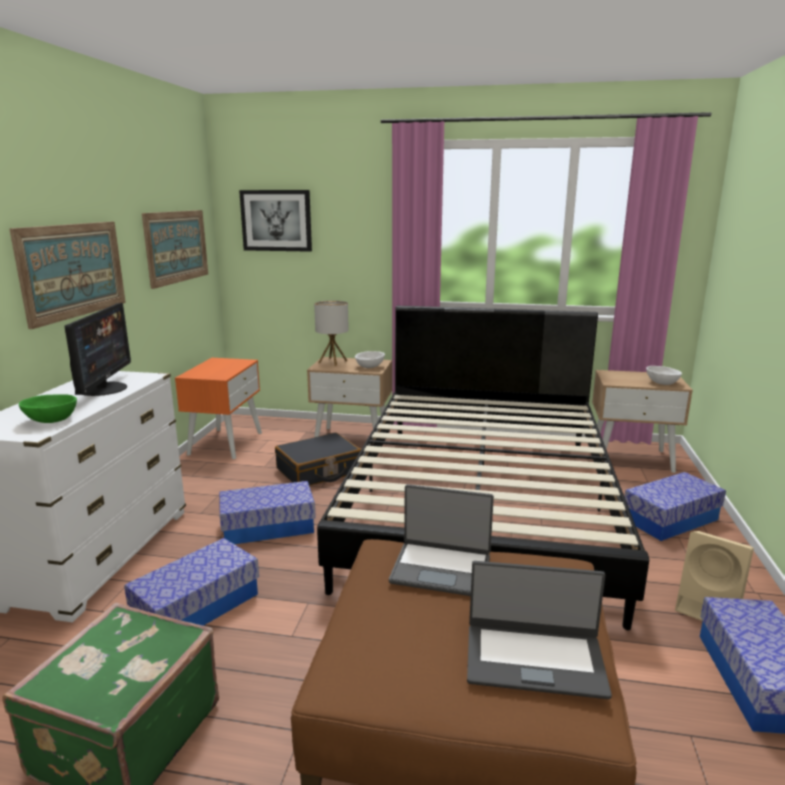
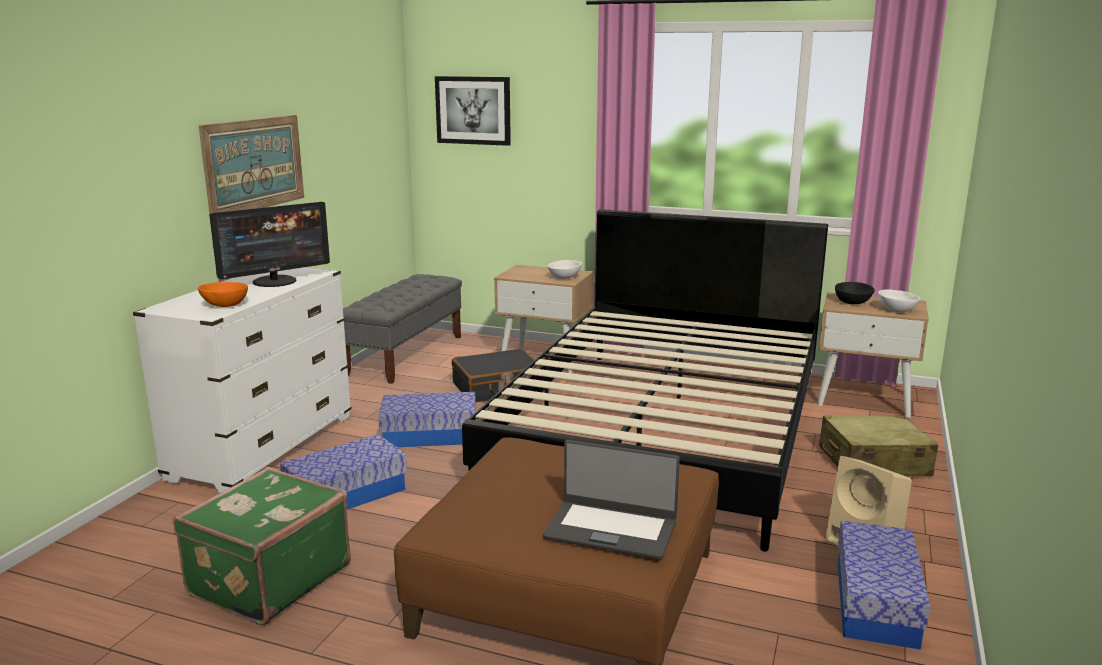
camera: 10 degrees right, 0 degrees up
green bowl [19,394,77,423] -> orange bowl [198,282,248,307]
monitor [64,303,131,396] -> monitor turned 45 degrees clockwise [209,202,330,287]
picture [142,210,208,289] -> none
orange nightstand [175,358,262,459] -> grey bench [343,274,462,384]
table lamp [314,300,349,366] -> none
laptop [389,484,494,596] -> none
storage box [625,472,726,541] -> beige suitcase [819,415,939,477]
none -> black bowl [835,282,875,304]

